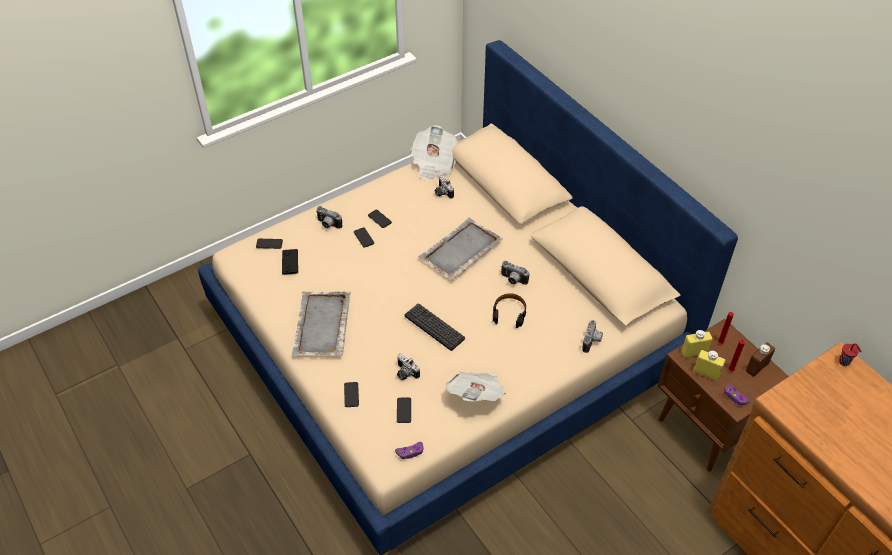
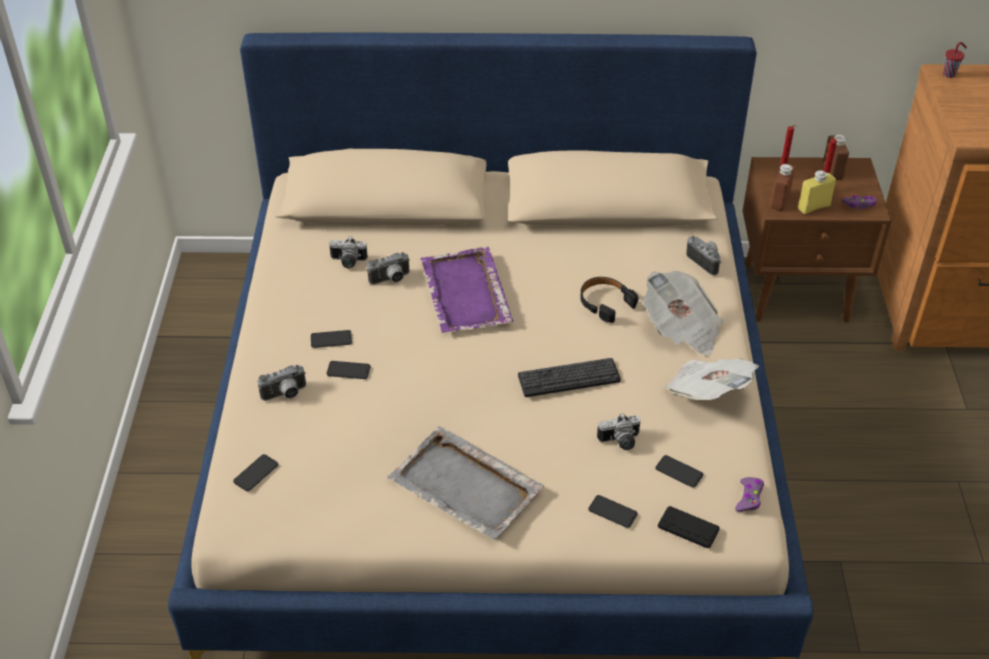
camera: 55 degrees left, 5 degrees down
black game controller [282,249,298,275] -> black game controller moved to [658,506,720,549]
newspaper [410,125,458,180] -> newspaper moved to [643,271,723,356]
grey tray [418,218,503,280] -> purple tray [420,247,513,333]
camera [501,261,530,285] -> camera moved to [367,252,410,284]
yellow bottle [681,330,713,358] -> brown bottle [770,164,795,211]

